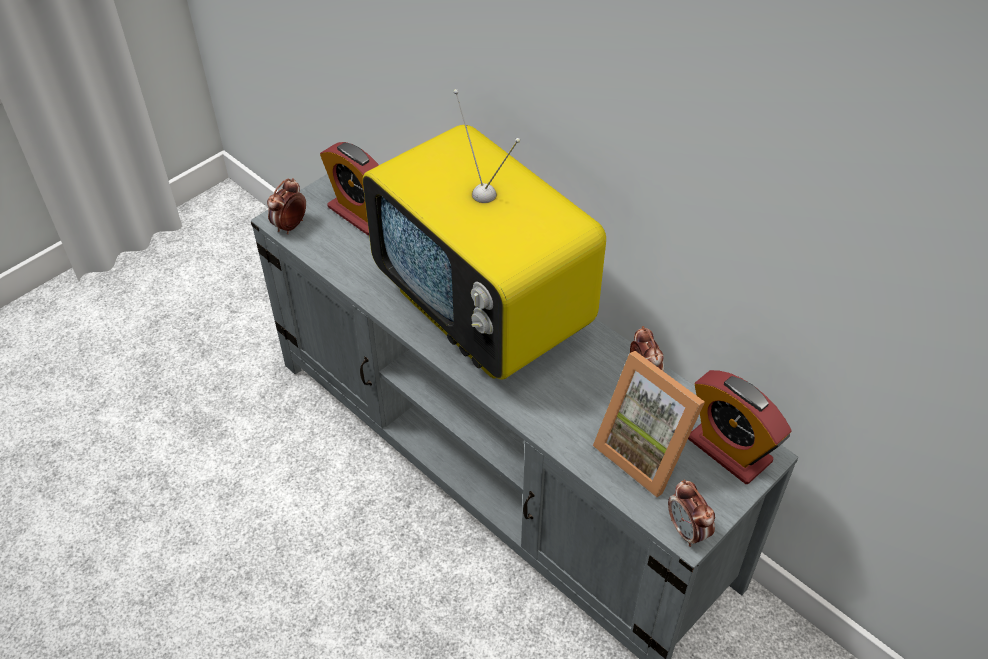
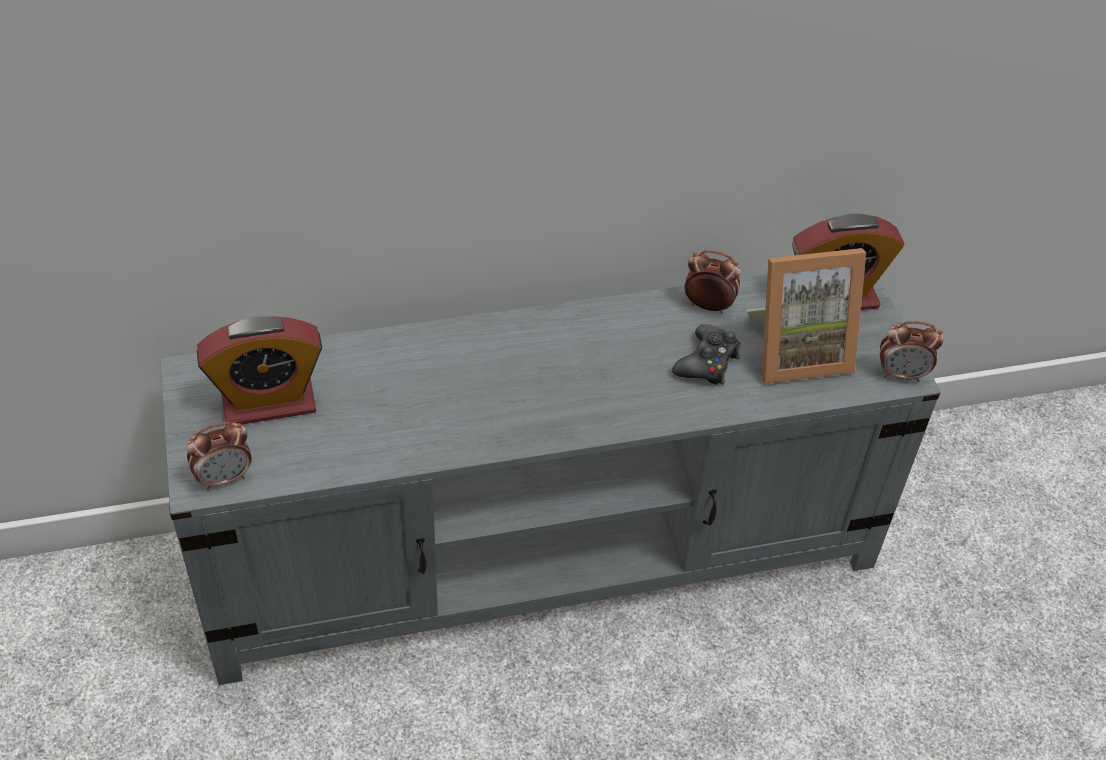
camera: 60 degrees left, 0 degrees up
alarm clock [267,178,306,234] -> alarm clock turned 90 degrees counterclockwise [186,422,252,491]
television [363,89,606,380] -> none
none -> black game controller [672,324,740,385]

